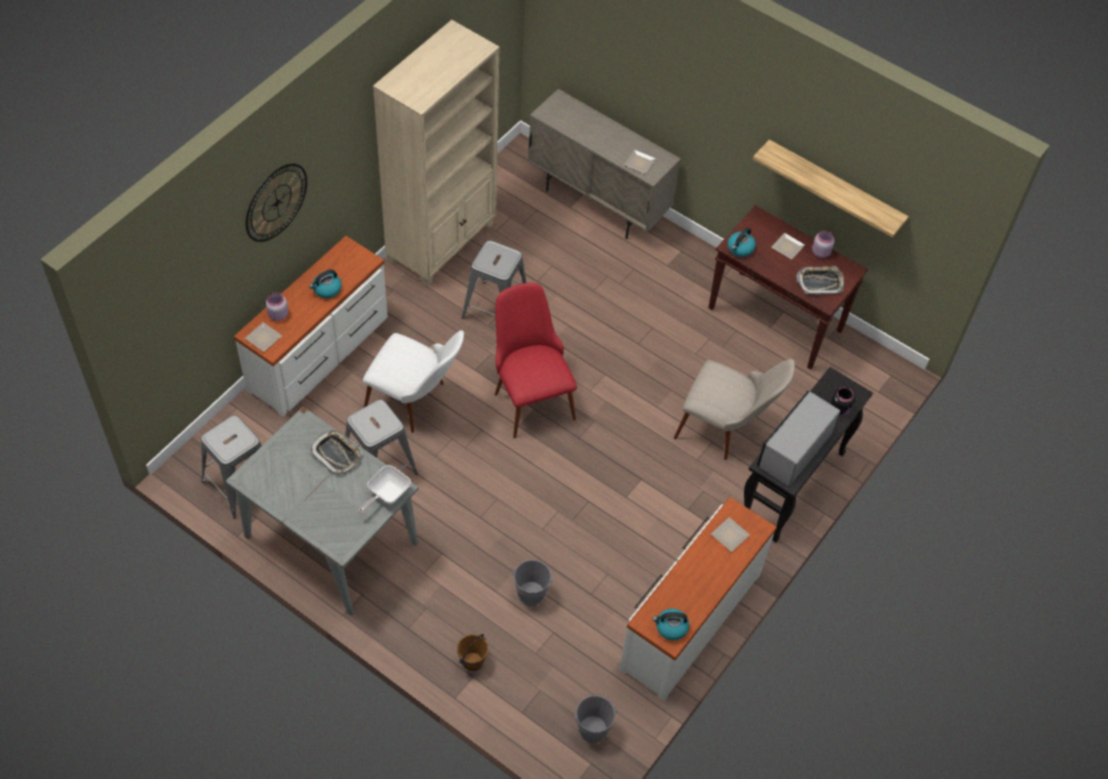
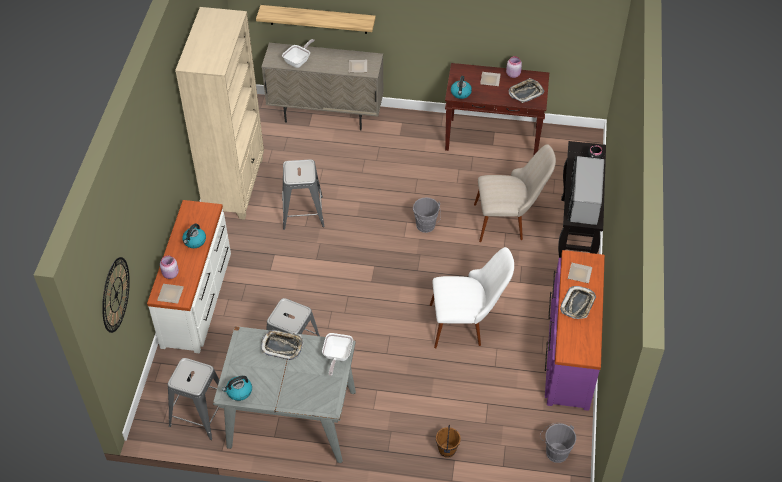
camera: 25 degrees left, 5 degrees down
wall clock [246,163,307,242] -> wall clock moved to [102,257,130,333]
white chair [363,330,464,433] -> white chair moved to [430,247,514,348]
red chair [495,283,577,438] -> none
grey bucket [512,560,553,607] -> grey bucket moved to [413,197,441,233]
white dresser [619,497,777,701] -> purple dresser [545,250,605,411]
kettle [652,609,689,640] -> kettle moved to [222,376,252,401]
shelf [753,139,909,238] -> shelf moved to [256,5,376,34]
none -> frying pan [282,39,315,68]
none -> tray [560,286,596,319]

